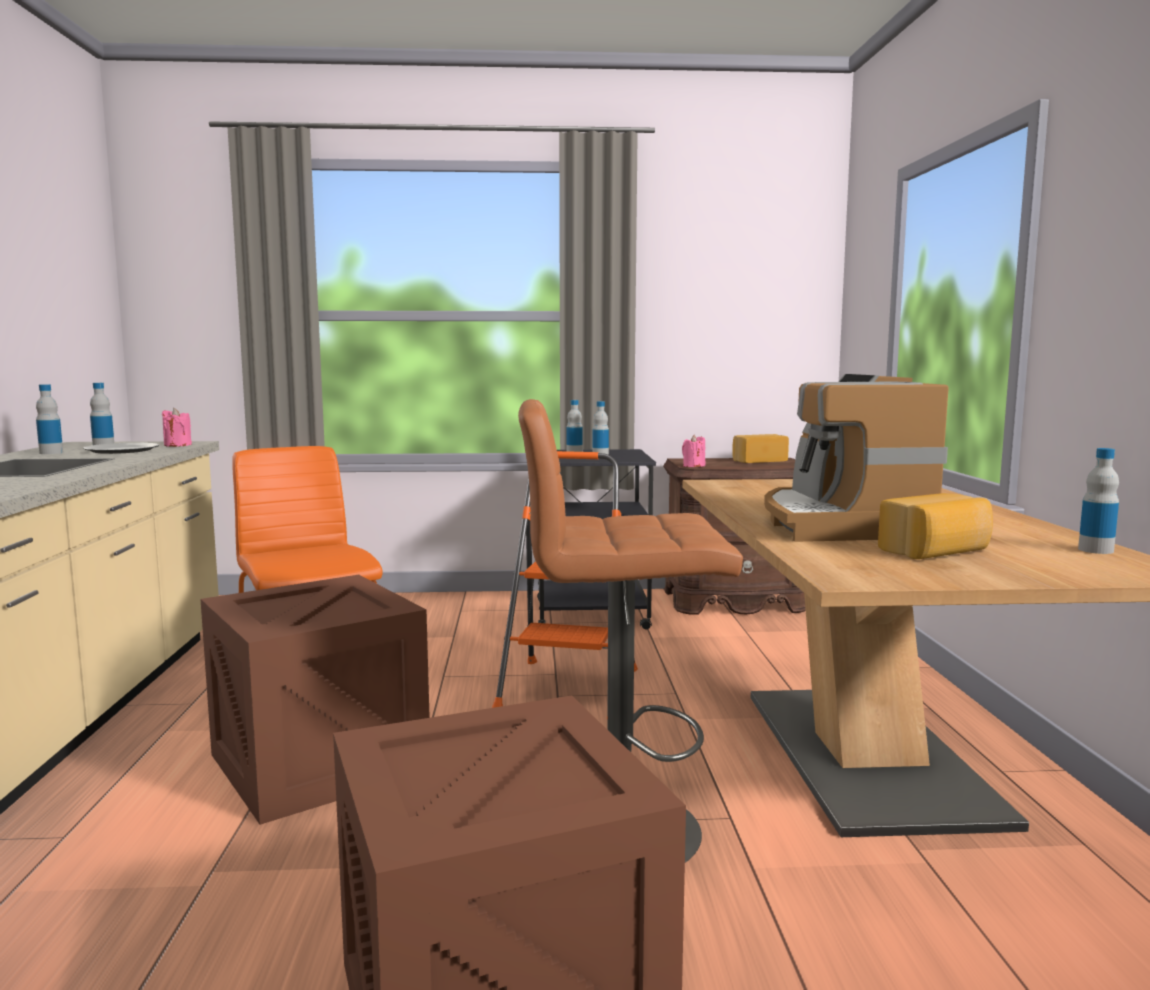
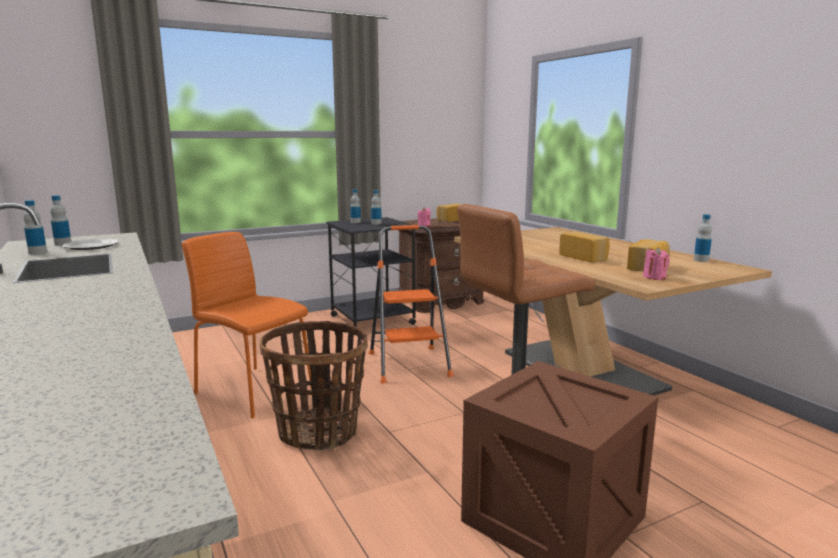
camera: 25 degrees left, 5 degrees up
pink candle [162,408,192,447] -> pink candle moved to [643,247,670,280]
crate [200,575,430,825] -> basket [260,321,368,451]
coffee machine [764,374,949,542] -> bread [559,232,609,262]

